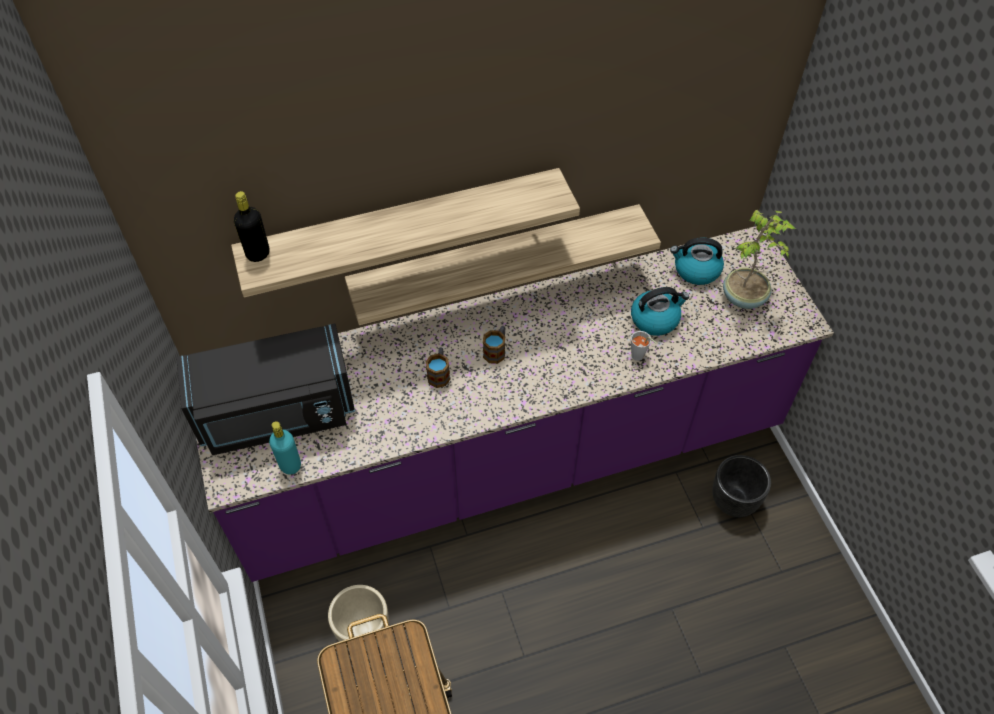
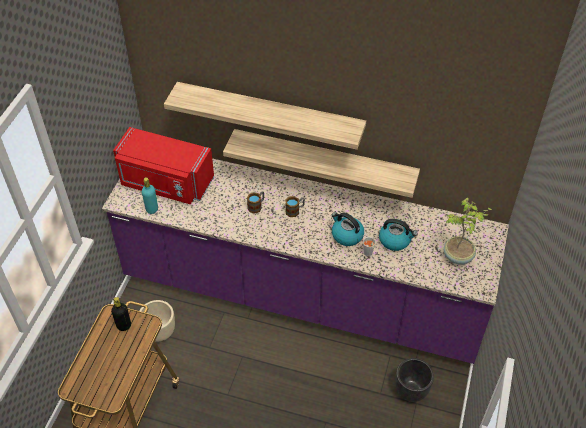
camera: 35 degrees right, 5 degrees down
black microwave [176,324,355,455] -> red microwave [113,127,214,205]
black bottle [234,191,270,262] -> black bottle moved to [111,297,131,331]
kettle [670,237,724,285] -> kettle moved to [331,212,364,246]

